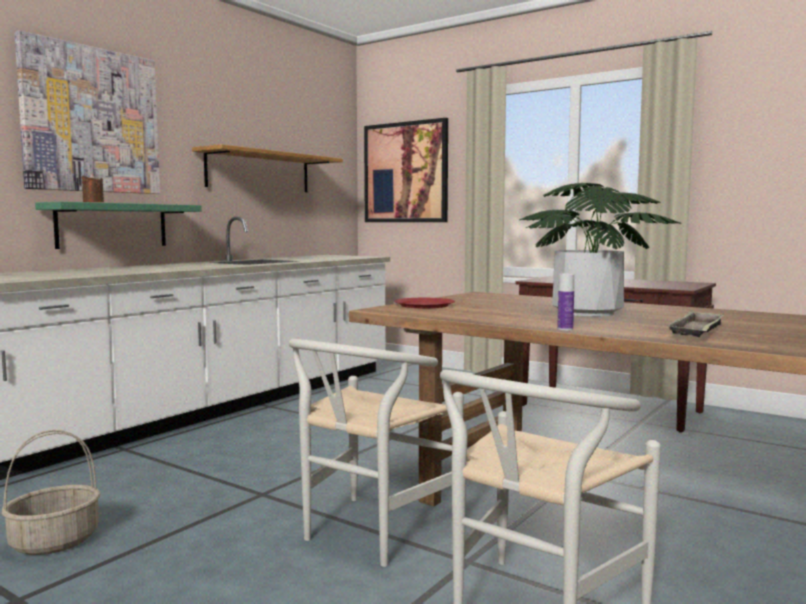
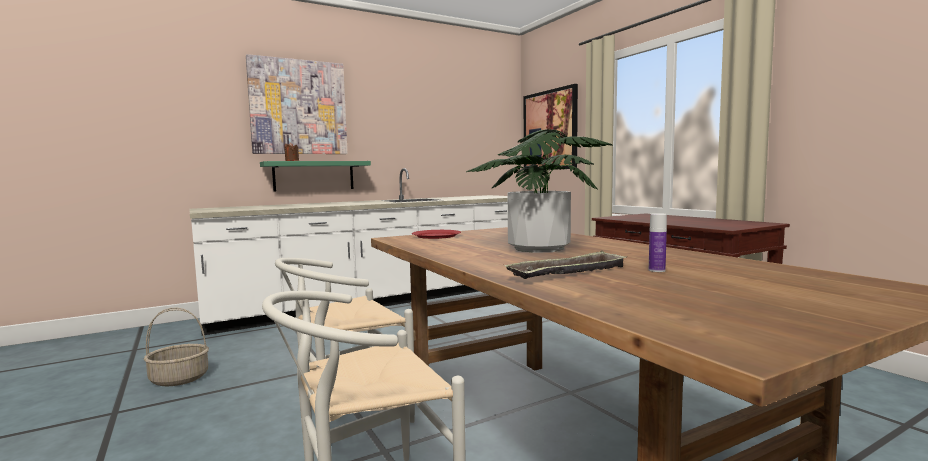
camera: 25 degrees right, 0 degrees up
shelf [192,144,343,192] -> none
bottle [557,274,574,330] -> bottle moved to [649,213,667,272]

